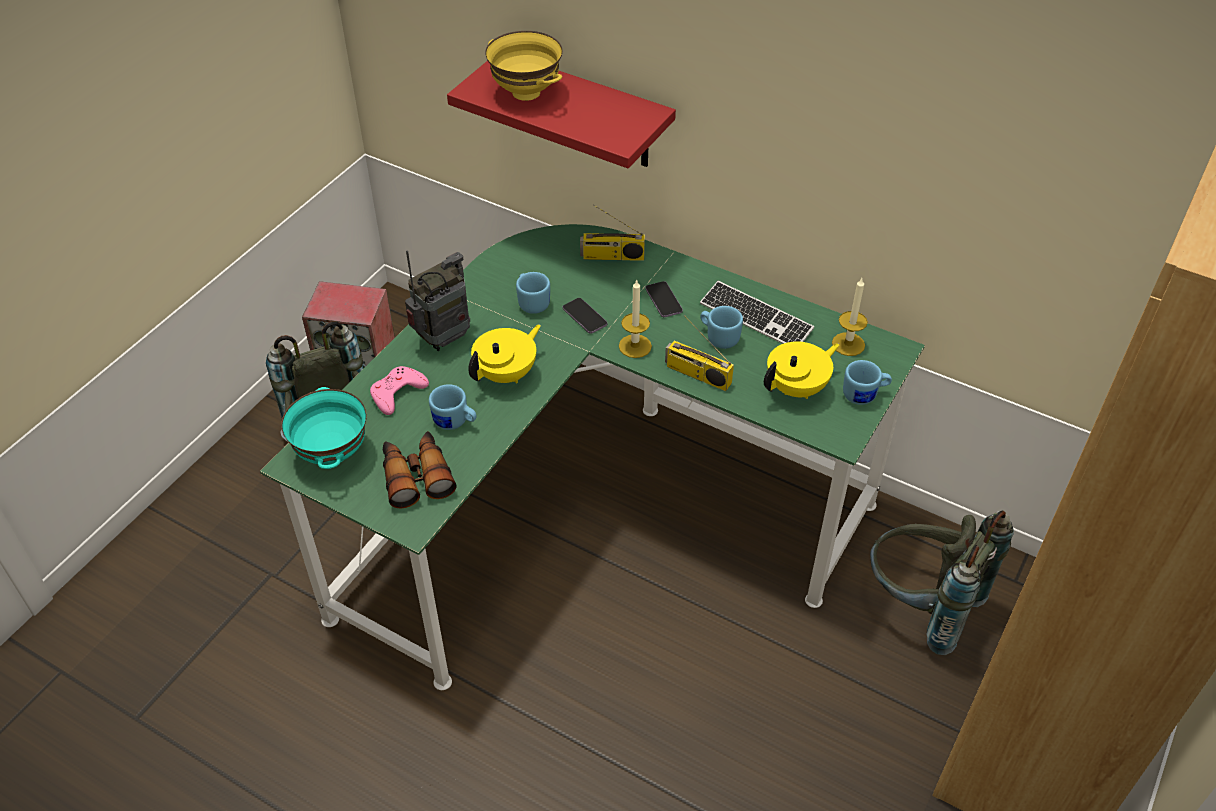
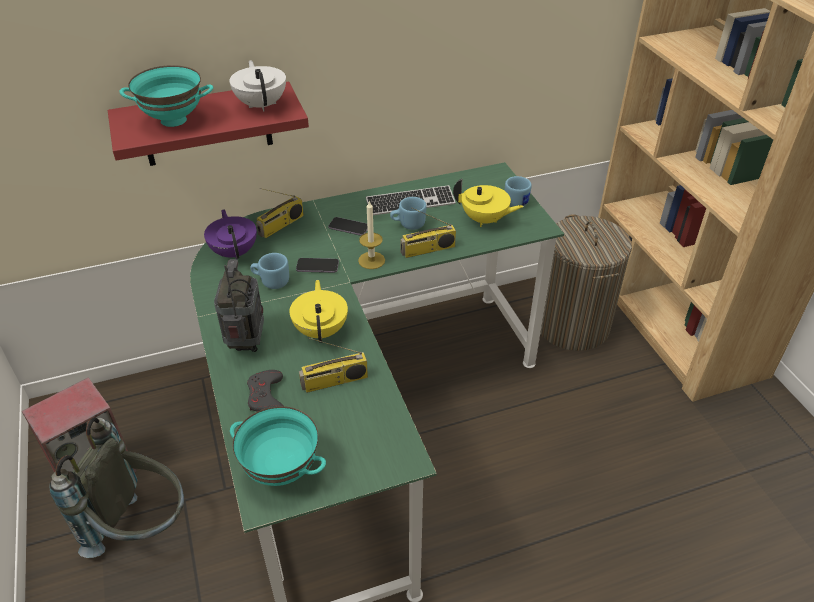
camera: 50 degrees left, 5 degrees down
pink game controller [370,366,429,415] -> grey game controller [247,370,283,412]
binoculars [383,431,457,508] -> none
blue mug [429,384,476,430] -> radio [299,337,368,393]
yellow bowl [485,31,563,101] -> turquoise bowl [120,65,213,127]
yellow teapot [764,342,839,399] -> yellow teapot turned 105 degrees clockwise [453,178,524,227]
candle [832,278,868,356] -> none
grey backpack [870,510,1014,655] -> laundry basket [540,214,632,351]
none -> purple teapot [204,209,257,259]
none -> white teapot [229,60,286,112]

